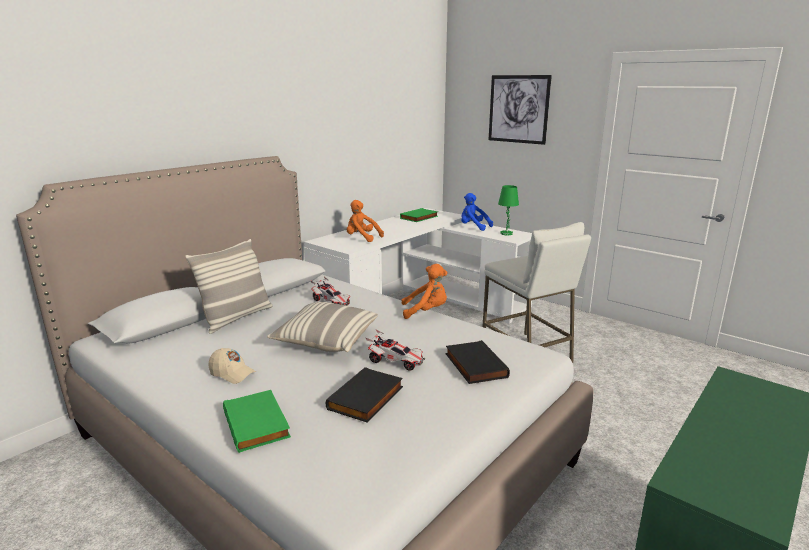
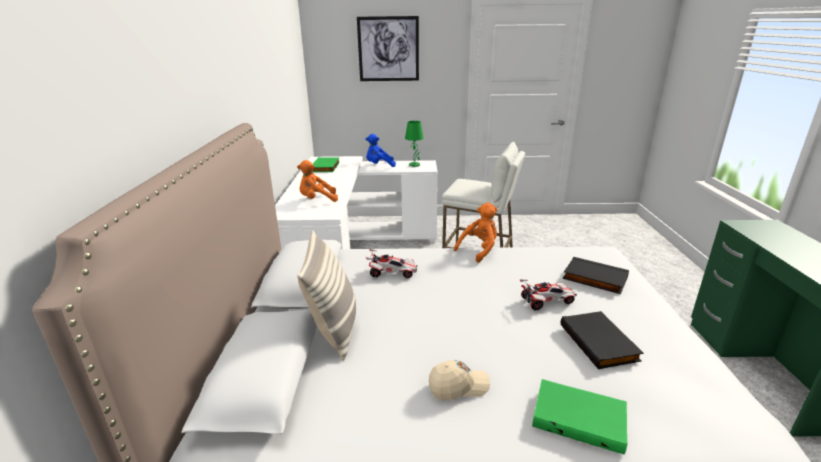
camera: 40 degrees left, 5 degrees up
pillow [267,302,378,352] -> none

